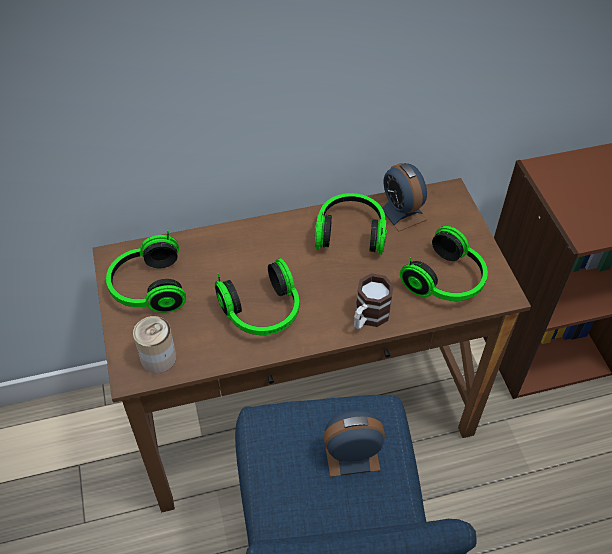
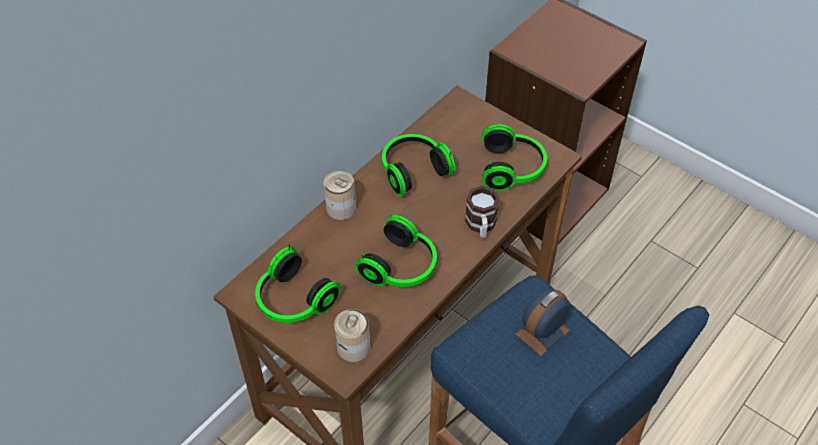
camera: 35 degrees left, 0 degrees up
alarm clock [378,163,427,232] -> none
none -> can [324,171,356,220]

